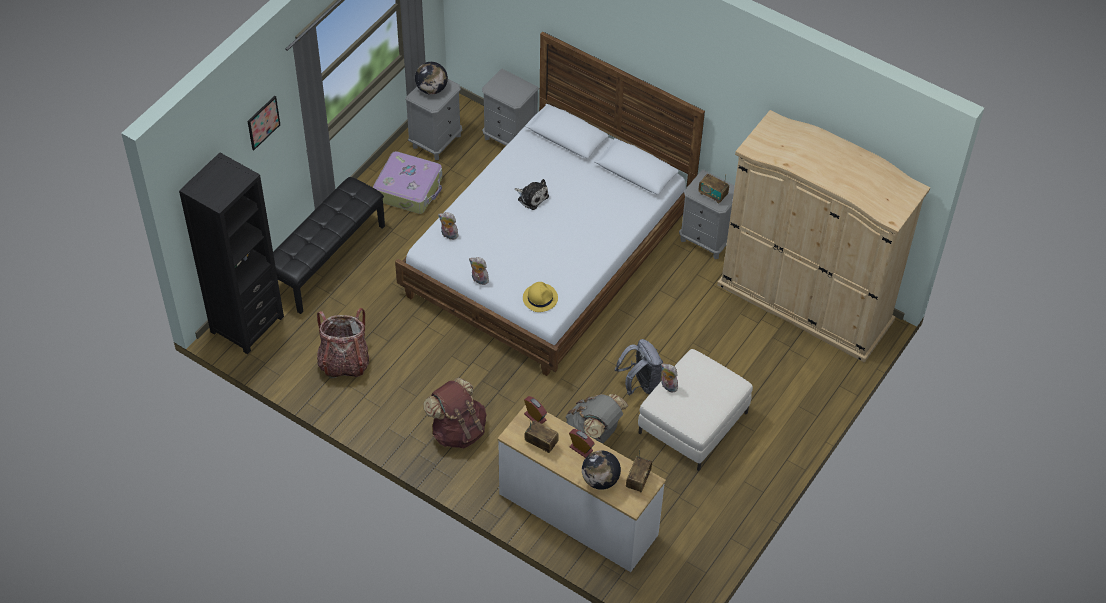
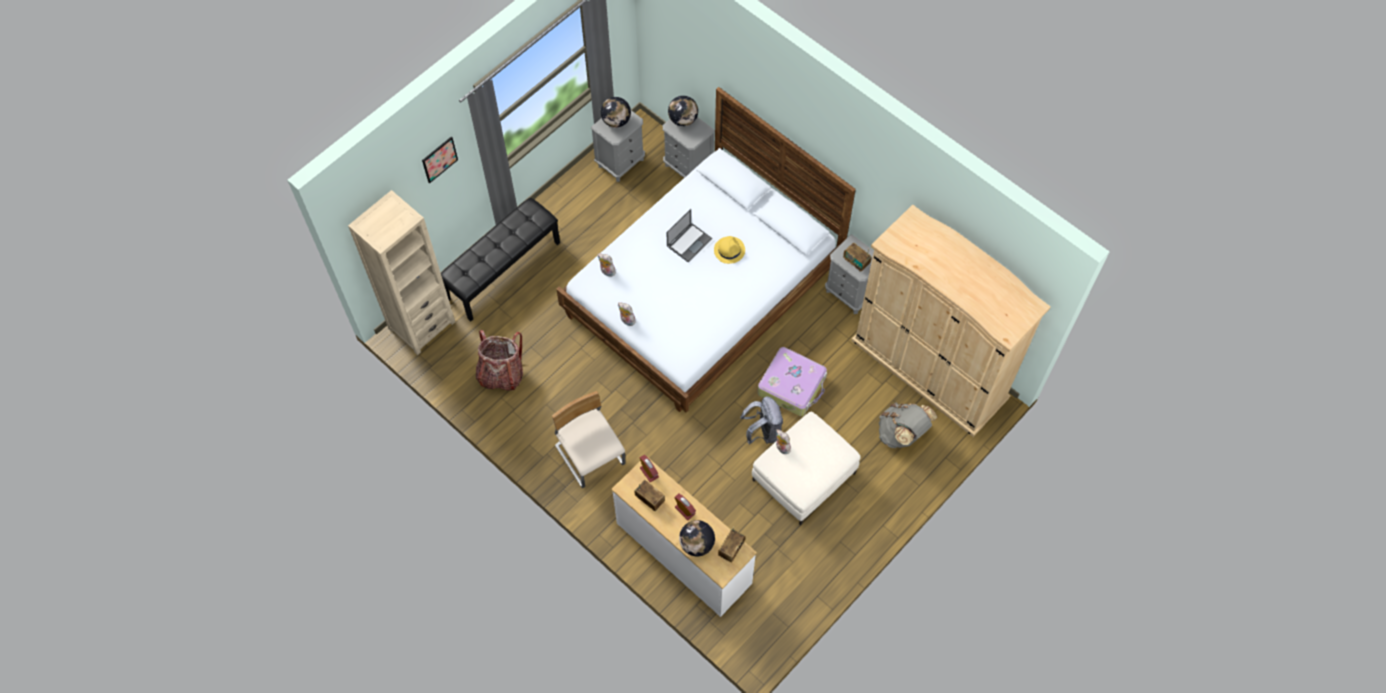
camera: 10 degrees right, 10 degrees up
black bookcase [179,153,284,354] -> beige bookcase [348,190,455,355]
suitcase [373,151,442,214] -> suitcase moved to [758,347,827,416]
brown backpack [424,378,487,449] -> beige chair [552,391,626,488]
plush toy [515,179,549,210] -> laptop [666,209,712,262]
yellow hat [523,282,558,312] -> yellow hat moved to [714,236,745,264]
grey backpack [566,394,628,444] -> grey backpack moved to [879,403,938,448]
none -> globe [668,96,698,126]

